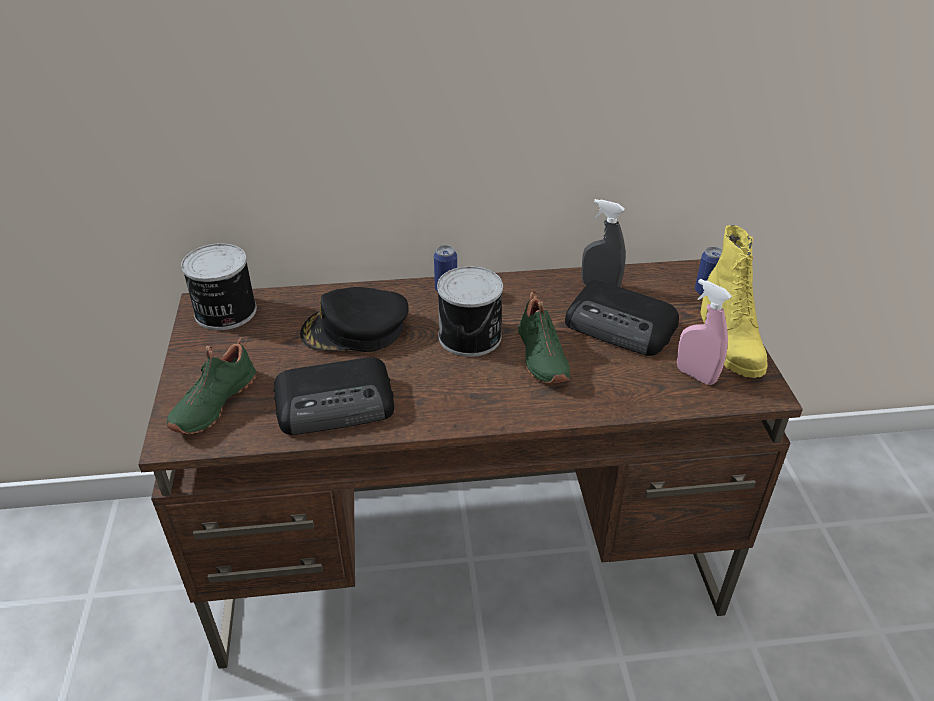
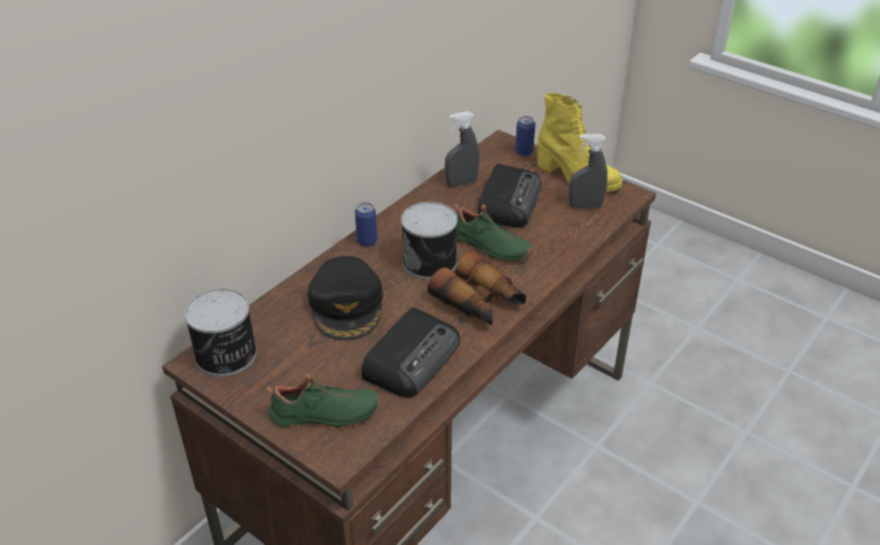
camera: 45 degrees left, 0 degrees up
green shoe [167,337,256,434] -> green shoe turned 75 degrees counterclockwise [265,374,380,429]
black cap [300,287,409,352] -> black cap turned 45 degrees counterclockwise [308,256,383,340]
radio [565,280,679,356] -> radio turned 60 degrees counterclockwise [478,164,541,227]
pink spray bottle [677,279,732,385] -> grey spray bottle [569,134,608,209]
none -> binoculars [428,251,526,326]

